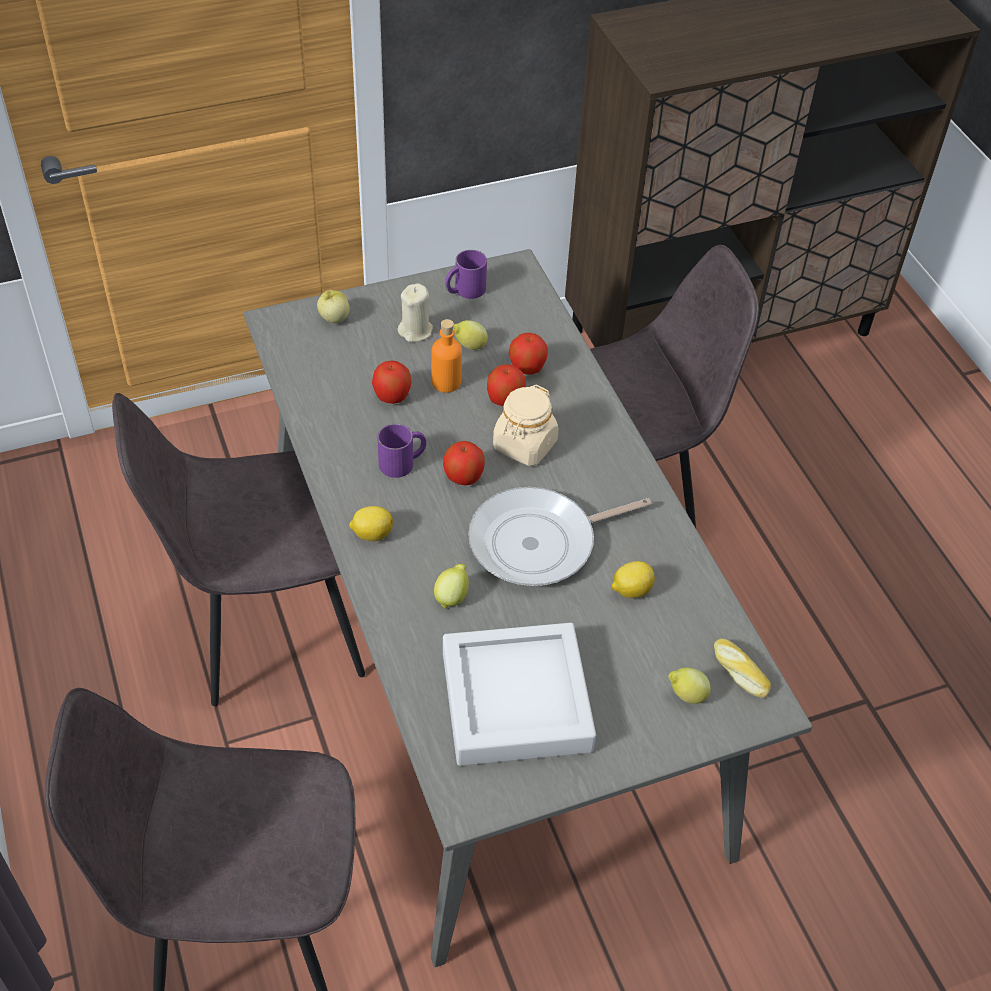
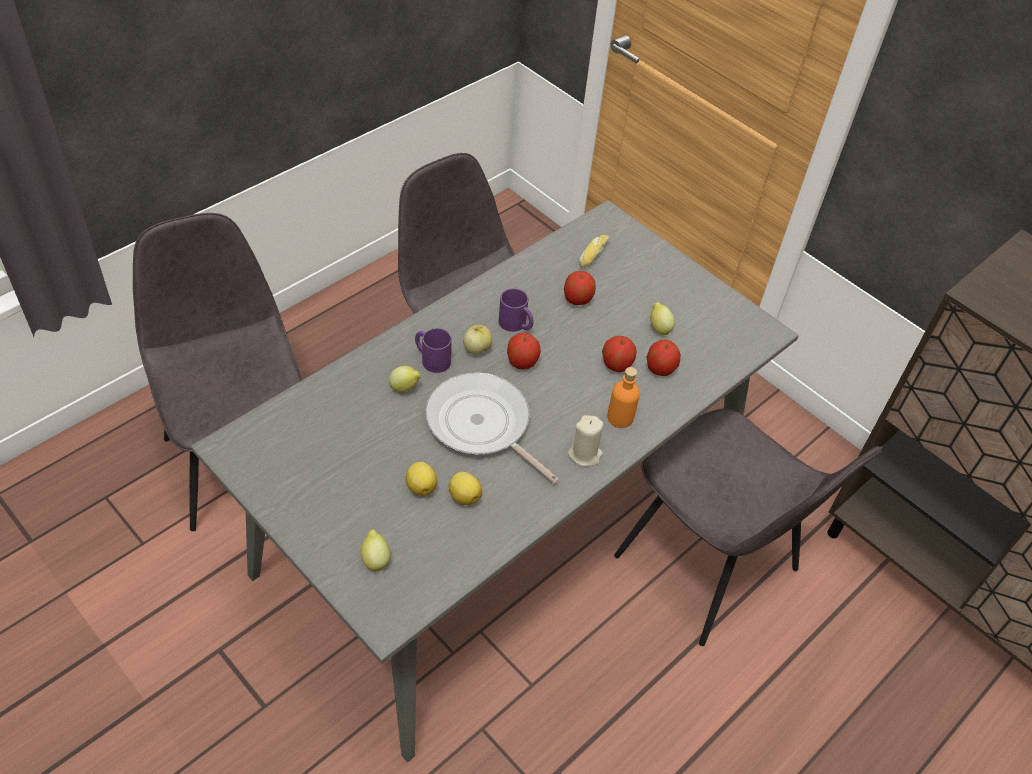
camera: 65 degrees right, 0 degrees up
apple [317,290,349,323] -> apple moved to [463,325,492,354]
lemon [349,506,393,541] -> lemon moved to [406,462,437,496]
beige candle [397,283,433,342] -> beige candle moved to [568,415,604,467]
orange bottle [431,319,462,393] -> orange bottle moved to [607,367,640,428]
grey tray [443,623,596,766] -> none
purple mug [445,250,487,299] -> purple mug moved to [415,328,452,373]
beige jar [493,385,559,466] -> none
bread [714,638,771,698] -> bread moved to [579,235,609,268]

